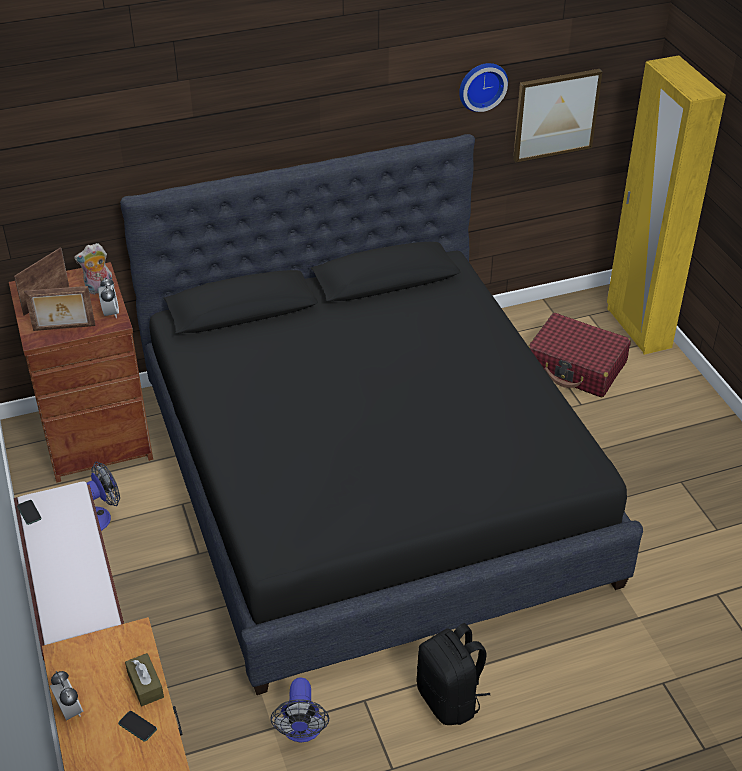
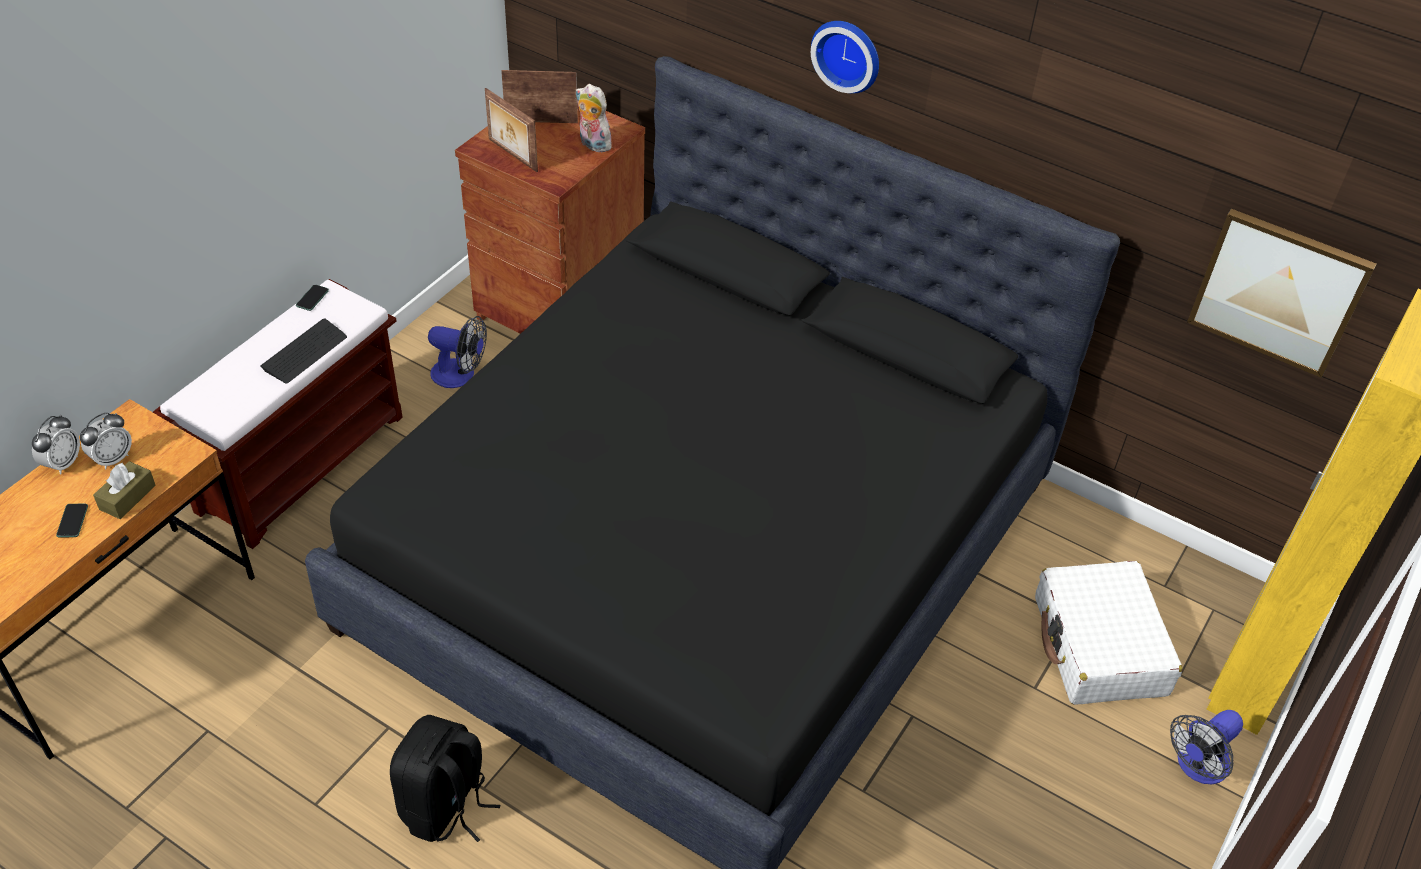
camera: 50 degrees right, 5 degrees up
alarm clock [98,277,119,318] -> alarm clock moved to [80,413,132,470]
fan [270,677,329,743] -> fan moved to [1170,710,1243,784]
wall clock [459,63,508,112] -> wall clock moved to [811,21,879,94]
red suitcase [528,313,631,397] -> white suitcase [1035,561,1182,705]
none -> keyboard [261,318,347,384]

